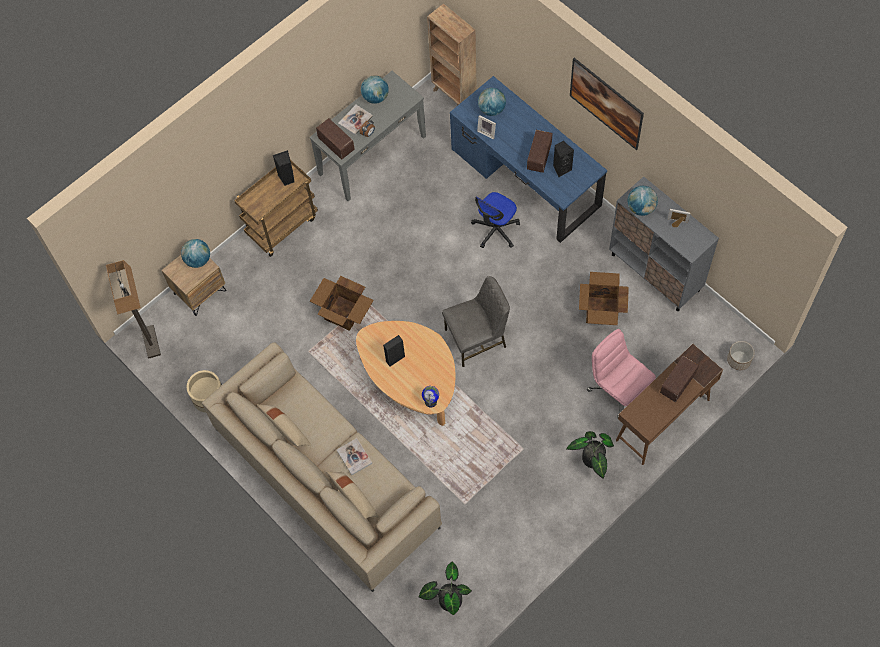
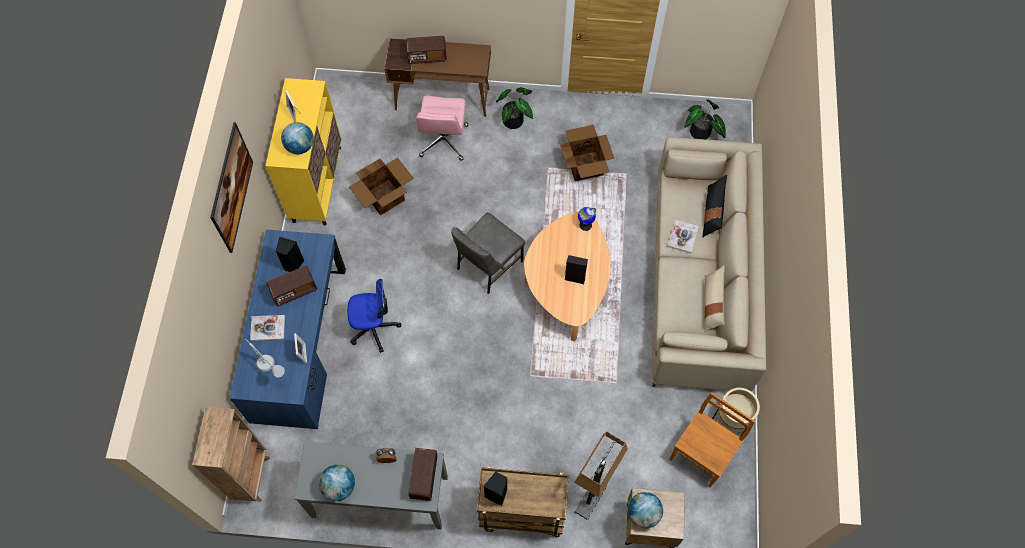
camera: 135 degrees left, 0 degrees up
floor lamp [106,260,161,359] -> floor lamp moved to [574,431,628,520]
cardboard box [310,276,374,331] -> cardboard box moved to [560,125,614,181]
beige pillow [327,471,379,519] -> black pillow [703,175,727,237]
book [338,105,373,135] -> book moved to [250,315,285,341]
grey chair [442,276,510,367] -> grey chair turned 75 degrees counterclockwise [451,212,525,294]
globe [478,88,506,116] -> grey table lamp [245,339,285,377]
grey cabinet [609,177,719,311] -> yellow cabinet [266,78,341,225]
planter [727,341,754,370] -> none
none -> brown chair [669,392,755,487]

